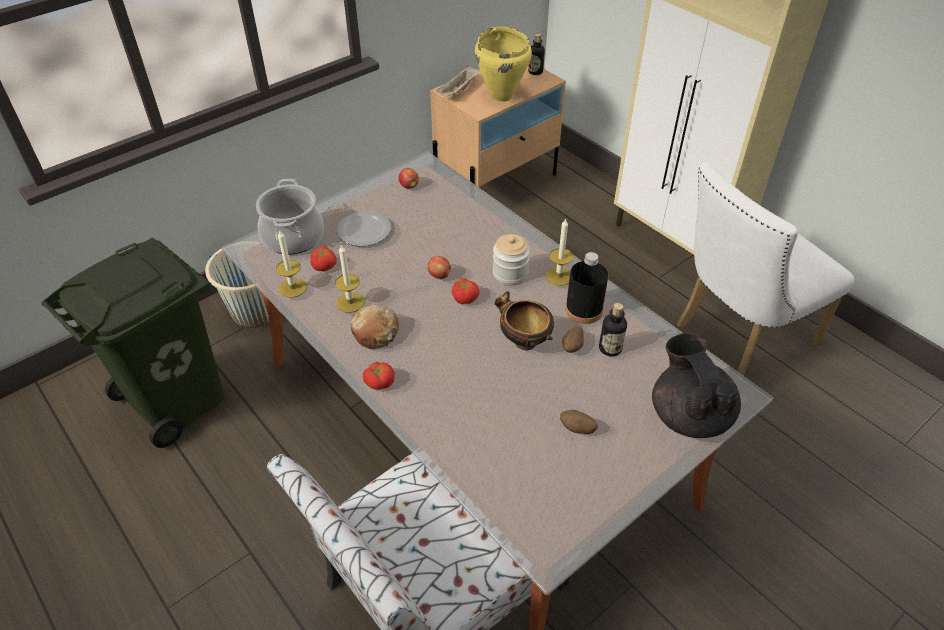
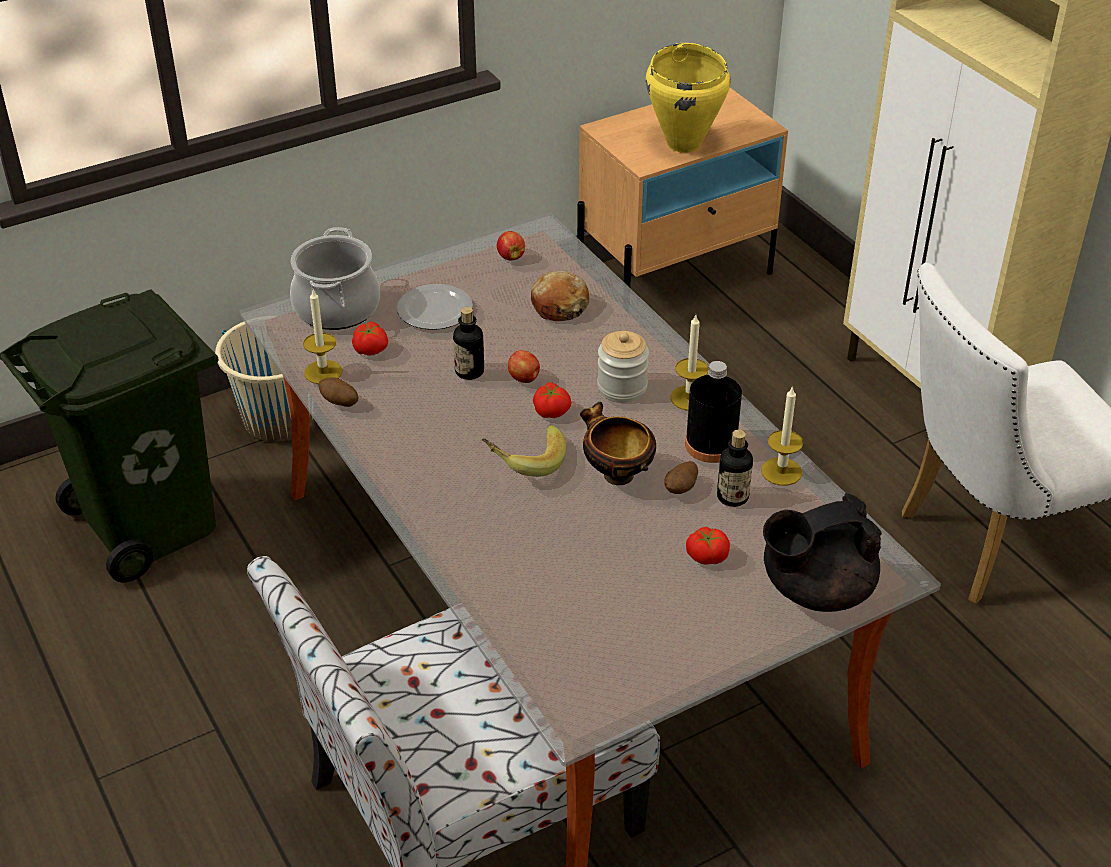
camera: 10 degrees right, 5 degrees down
candle [335,245,365,313] -> candle moved to [761,386,803,486]
bread [350,305,399,349] -> bread moved to [531,271,589,321]
tomato [363,362,395,390] -> tomato moved to [686,527,730,565]
beige tray [436,65,479,96] -> none
bottle [528,34,545,75] -> bottle moved to [453,307,484,380]
potato [560,410,598,434] -> potato moved to [319,377,358,407]
black teapot [652,333,741,438] -> black teapot turned 105 degrees counterclockwise [763,493,882,612]
none -> banana [482,425,566,477]

